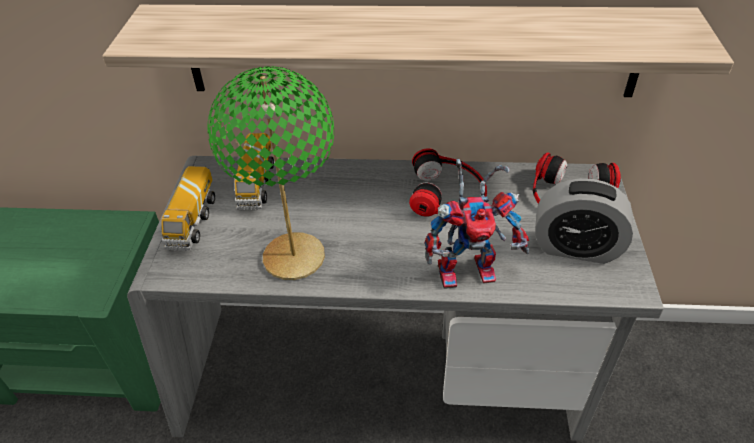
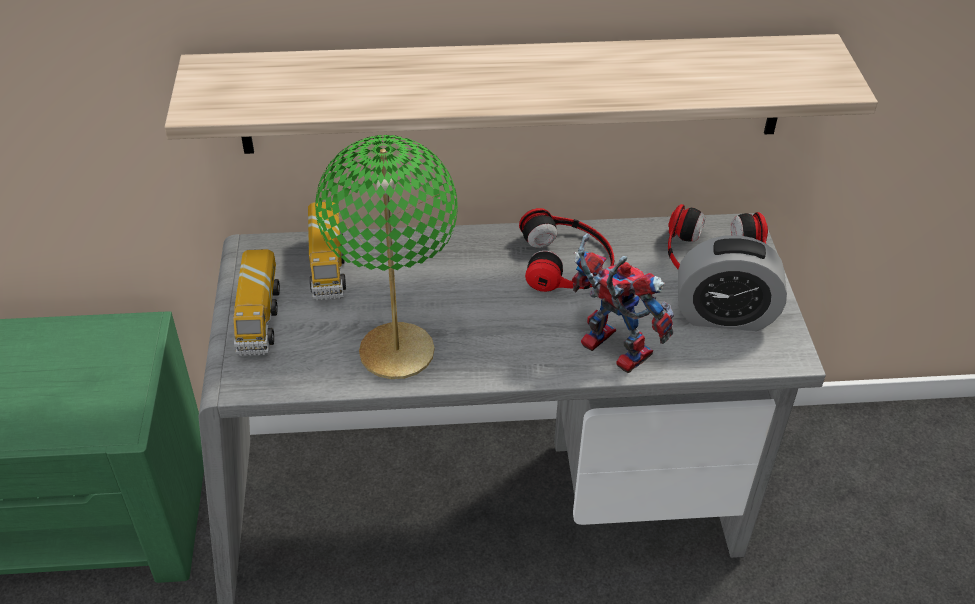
camera: 10 degrees left, 0 degrees up
toy robot [425,159,529,289] -> toy robot turned 120 degrees counterclockwise [572,233,674,373]

